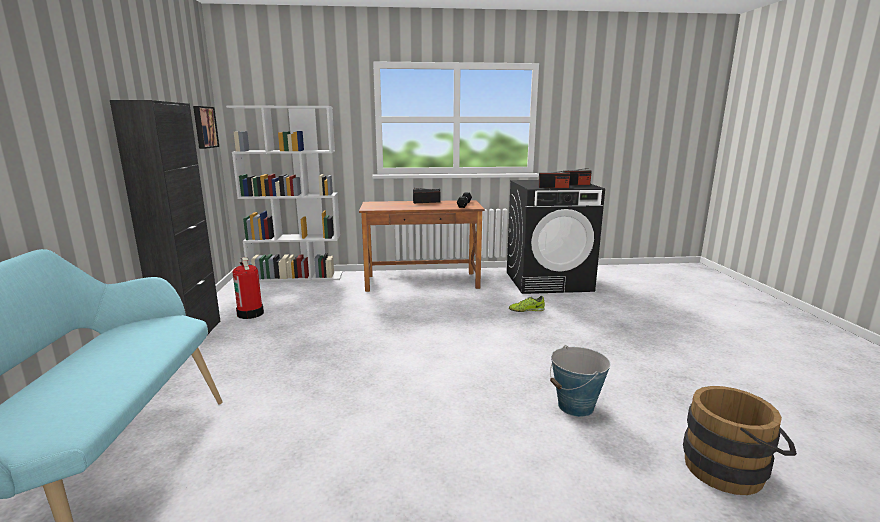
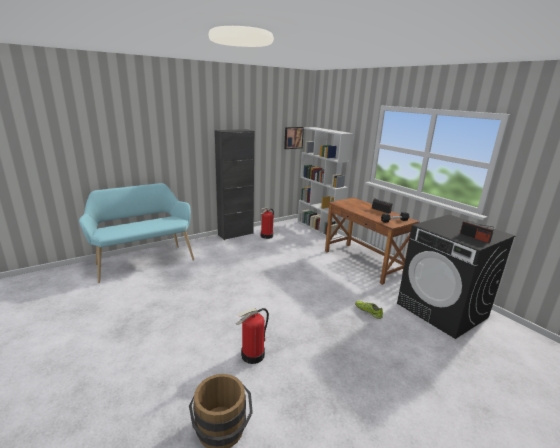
camera: 60 degrees right, 5 degrees up
radio [538,170,570,188] -> none
bucket [550,345,610,417] -> fire extinguisher [235,308,269,364]

